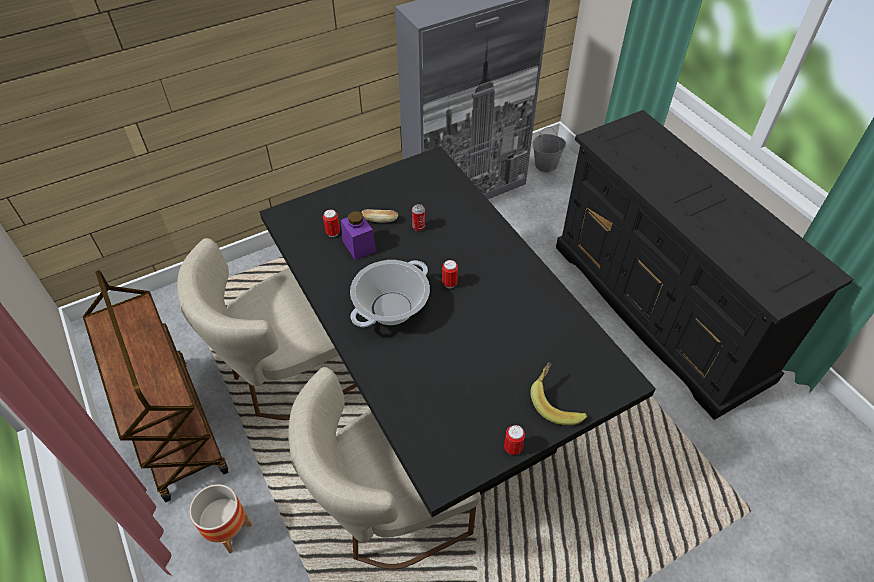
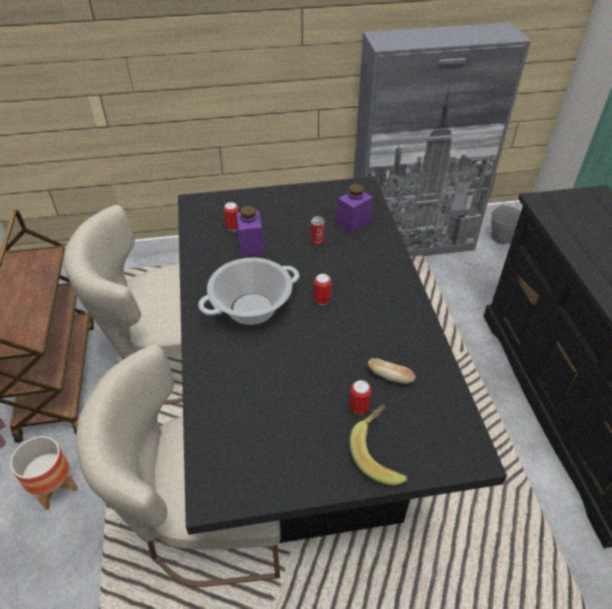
camera: 20 degrees right, 5 degrees down
bread [361,209,398,223] -> bread moved to [368,358,416,384]
can [504,425,525,455] -> can moved to [349,380,371,415]
none -> purple jar [336,184,373,234]

